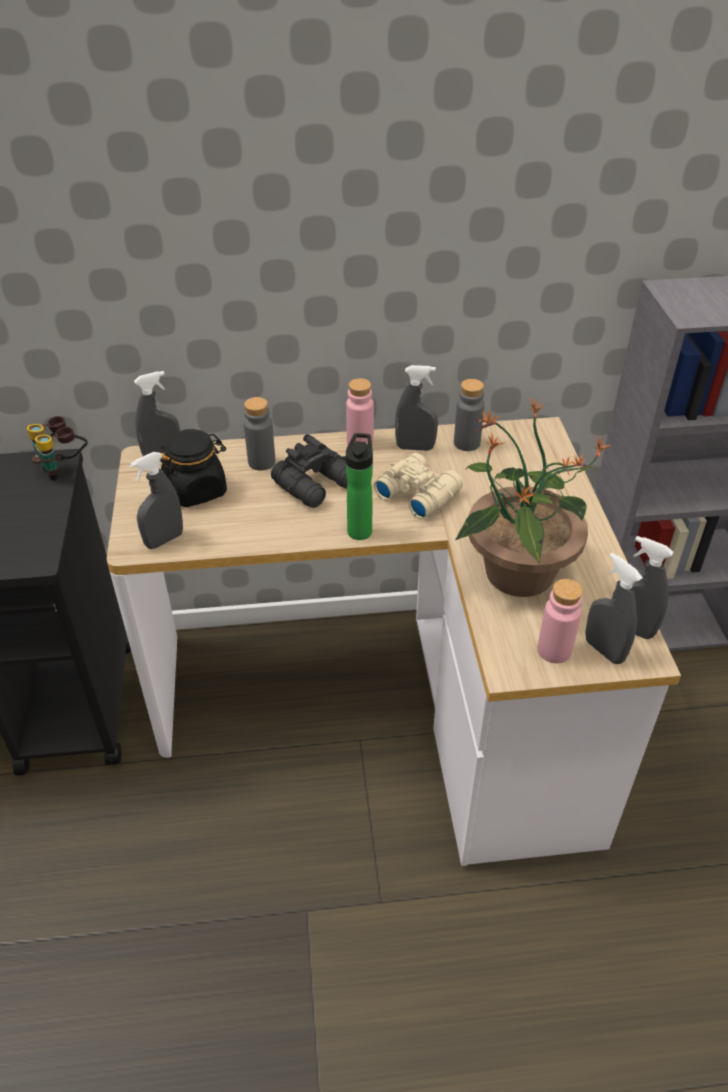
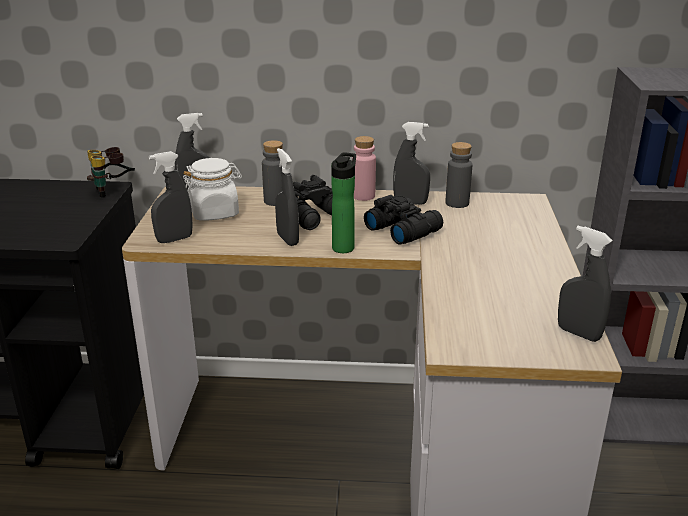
camera: 10 degrees right, 15 degrees down
black jar [160,429,227,507] -> white jar [183,158,242,221]
beige binoculars [374,453,463,519] -> black binoculars [364,195,443,244]
potted plant [455,398,610,597] -> none
pink bottle [537,579,583,663] -> none
grey spray bottle [585,553,643,664] -> grey spray bottle moved to [275,148,299,246]

